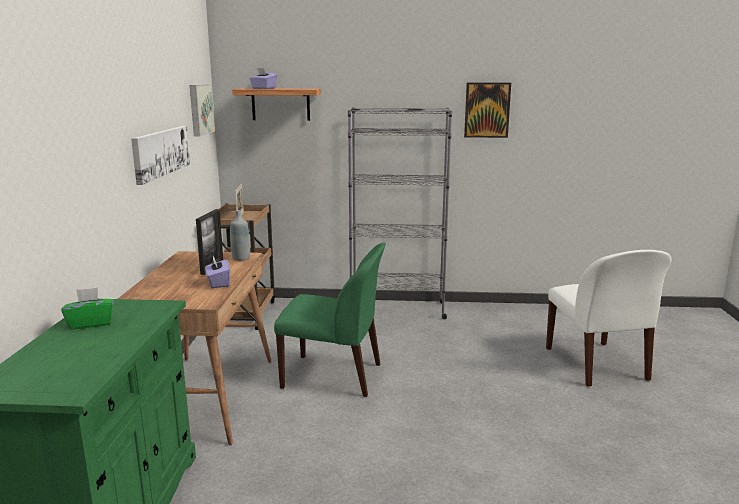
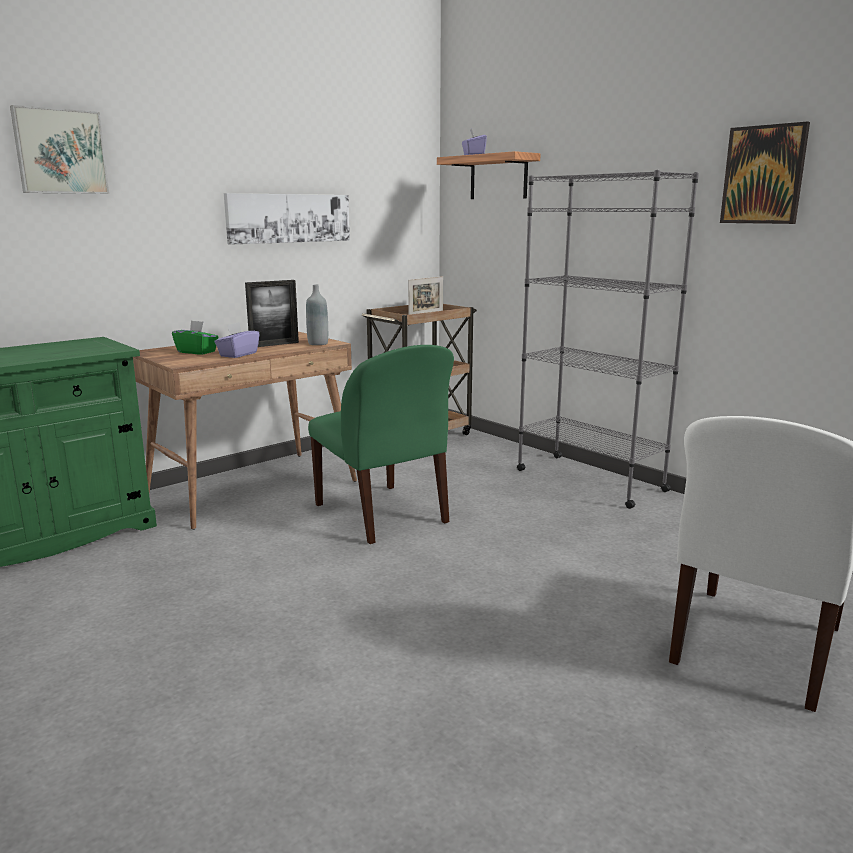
camera: 45 degrees right, 0 degrees up
green tissue box [61,288,114,330] -> green tissue box moved to [172,320,219,355]
picture [190,84,215,136] -> picture moved to [10,105,109,194]

